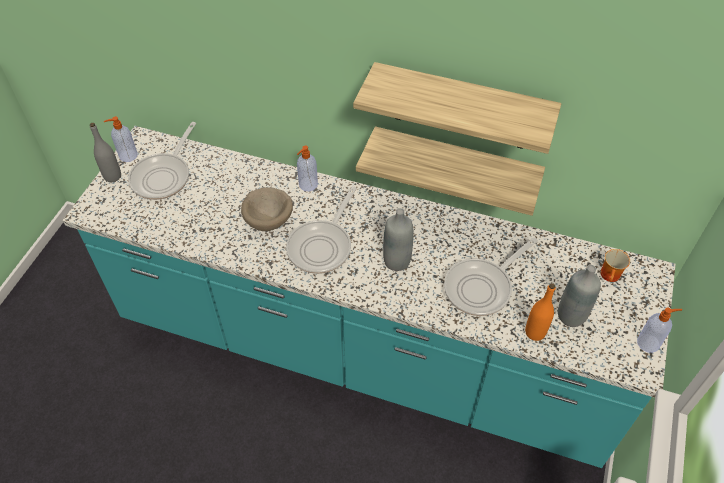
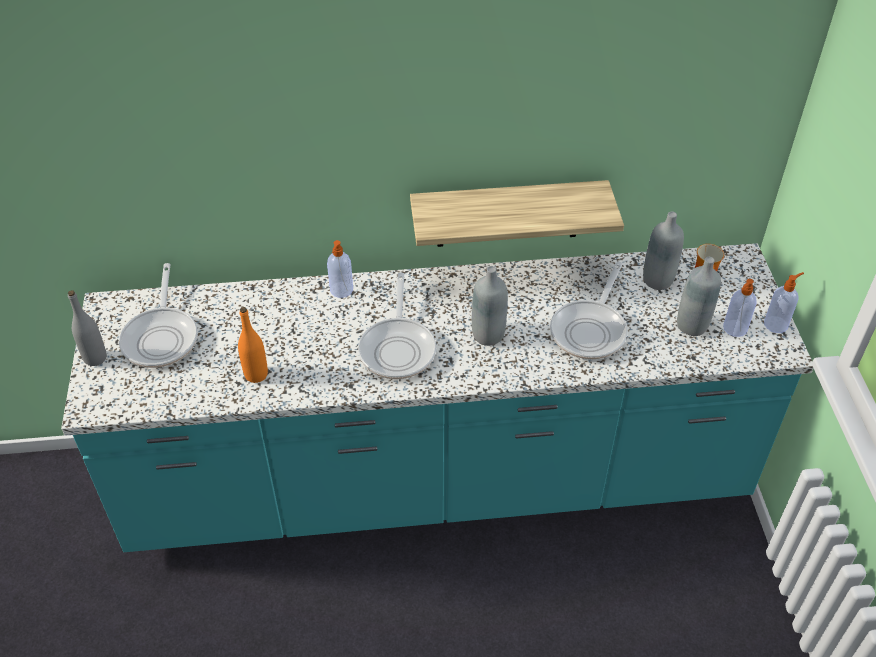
camera: 25 degrees left, 5 degrees down
soap dispenser [104,116,138,162] -> soap dispenser moved to [723,279,756,337]
beige bowl [241,187,293,231] -> none
shelf [353,62,561,154] -> none
orange bottle [525,283,555,341] -> orange bottle moved to [238,307,268,383]
none -> grey bottle [643,211,684,290]

